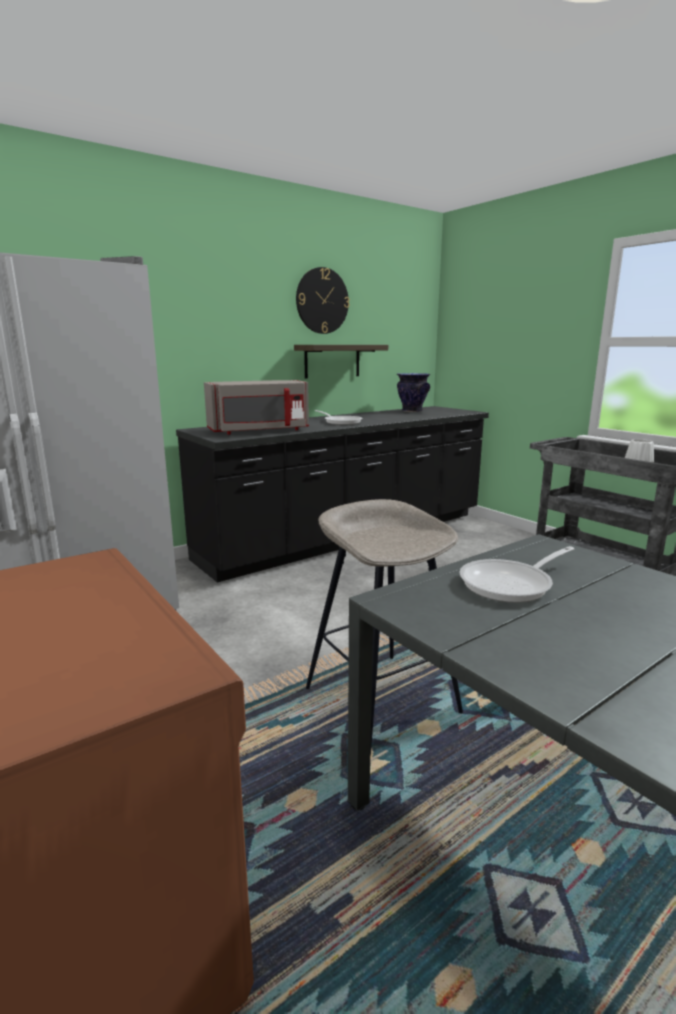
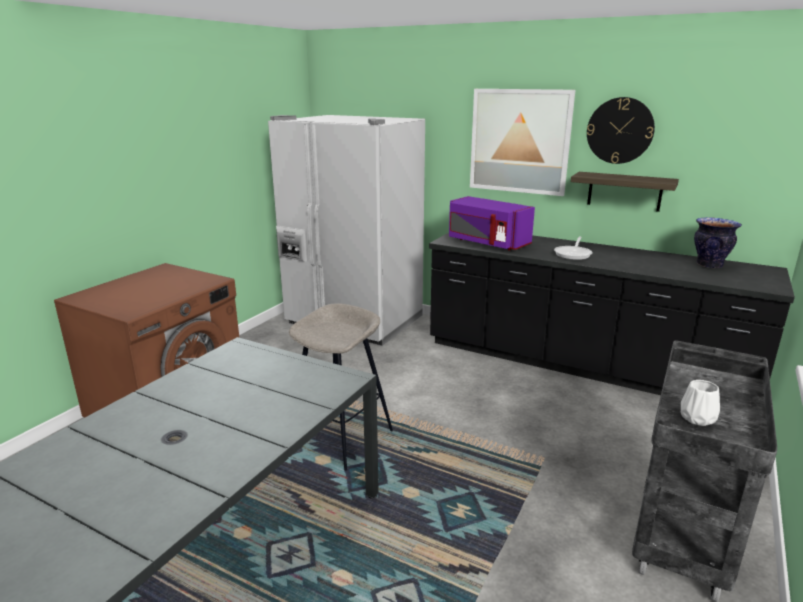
camera: 65 degrees right, 5 degrees up
grey microwave [204,380,309,435] -> purple microwave [449,196,535,251]
frying pan [459,546,574,603] -> none
none -> picture [470,89,575,196]

